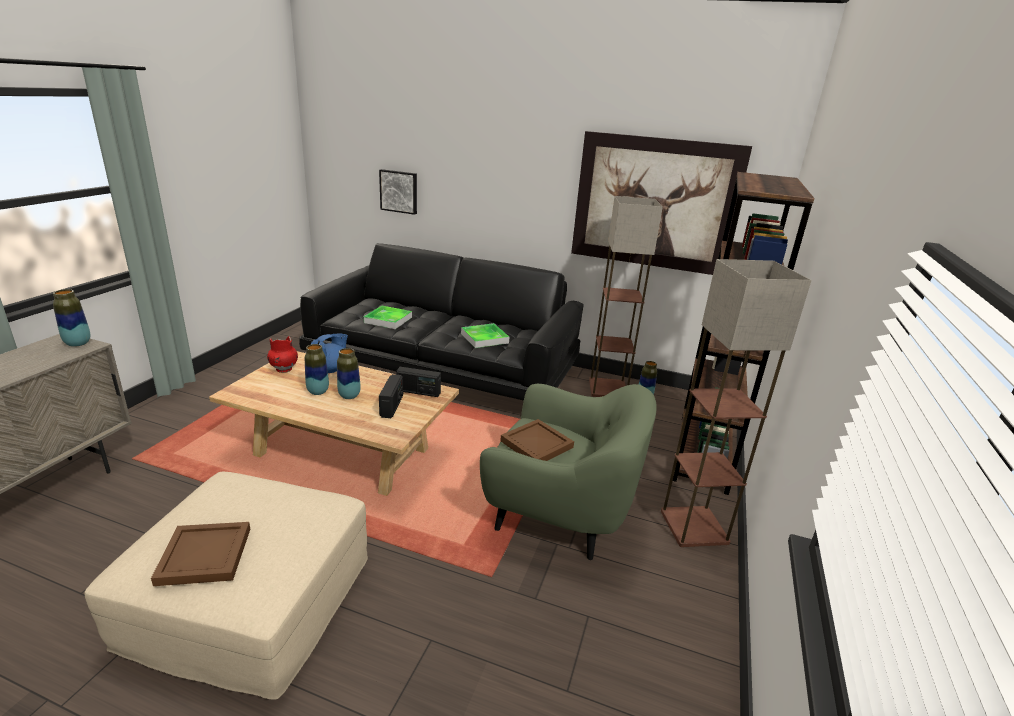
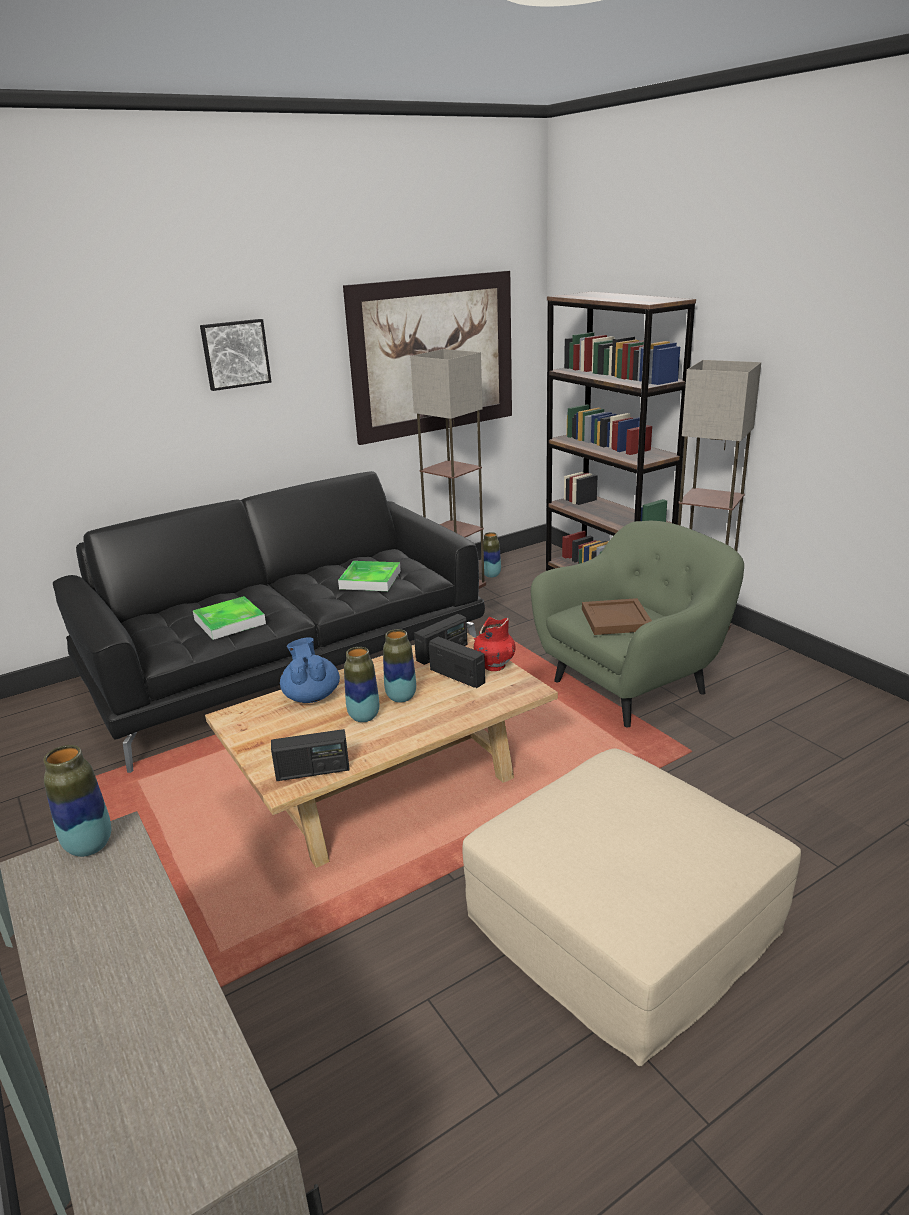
camera: 50 degrees left, 0 degrees up
brown tray [151,522,250,586] -> none
red vase [267,336,298,373] -> red vase moved to [474,617,516,671]
picture [379,169,417,215] -> picture moved to [200,319,271,391]
none -> radio [271,729,350,781]

